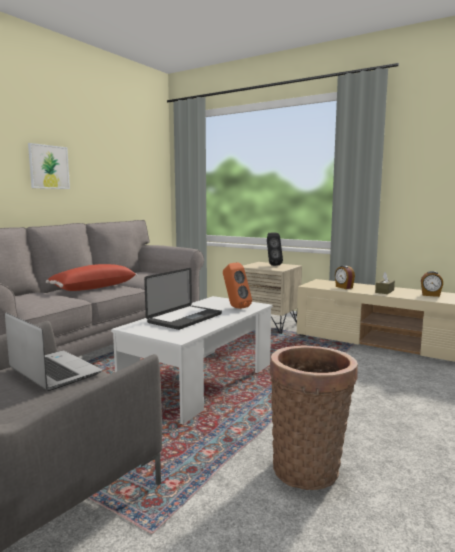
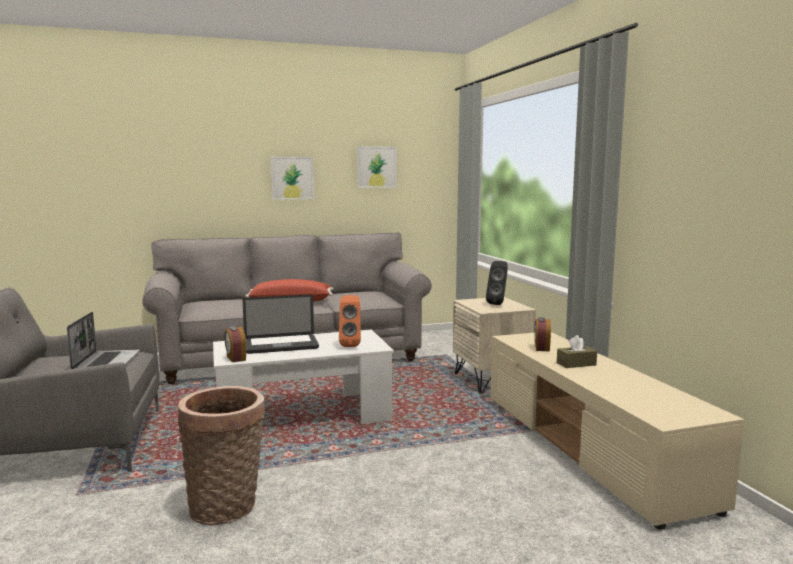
camera: 40 degrees right, 0 degrees up
alarm clock [421,271,443,297] -> alarm clock moved to [225,326,246,363]
none -> picture [357,146,397,188]

